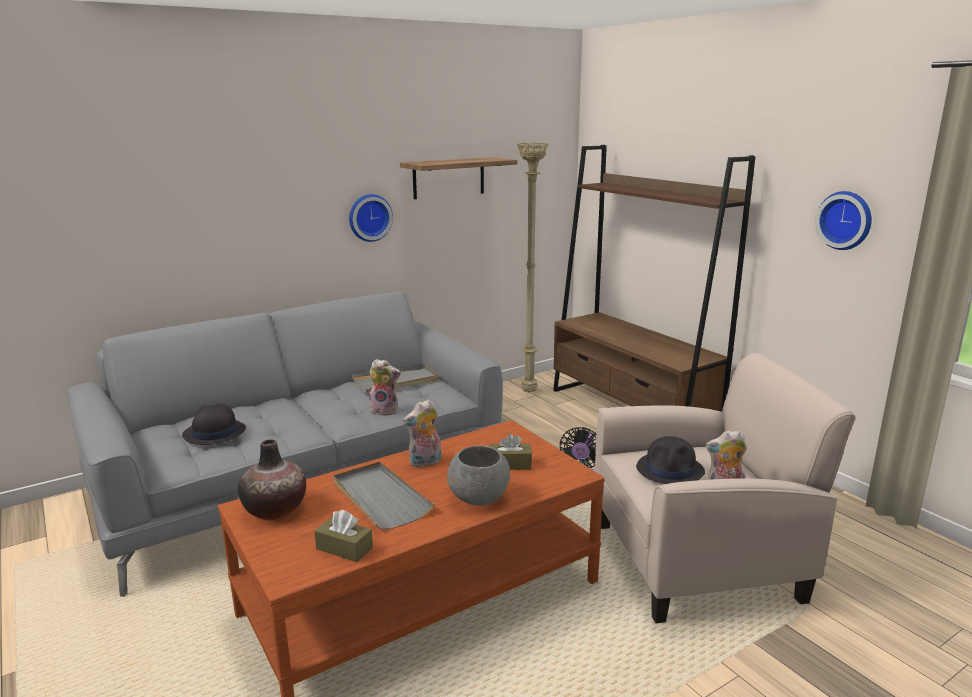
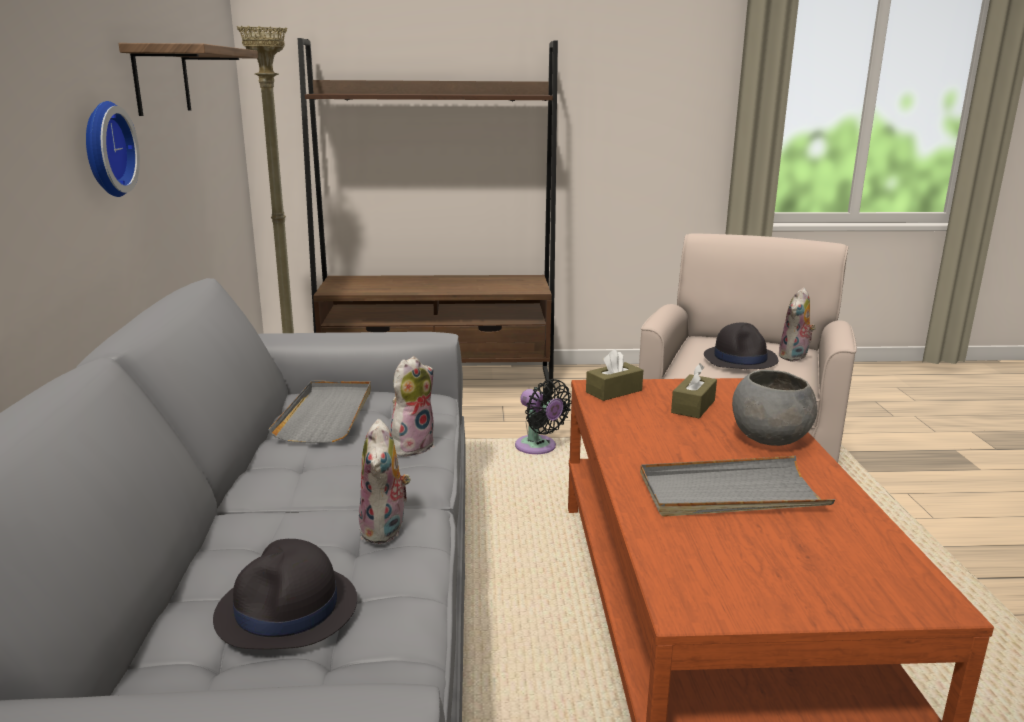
camera: 60 degrees left, 0 degrees up
vase [238,439,306,520] -> none
brown tissue box [315,510,373,562] -> brown tissue box moved to [586,349,643,401]
plush toy [403,399,441,467] -> plush toy moved to [359,419,411,544]
wall clock [815,191,872,250] -> none

